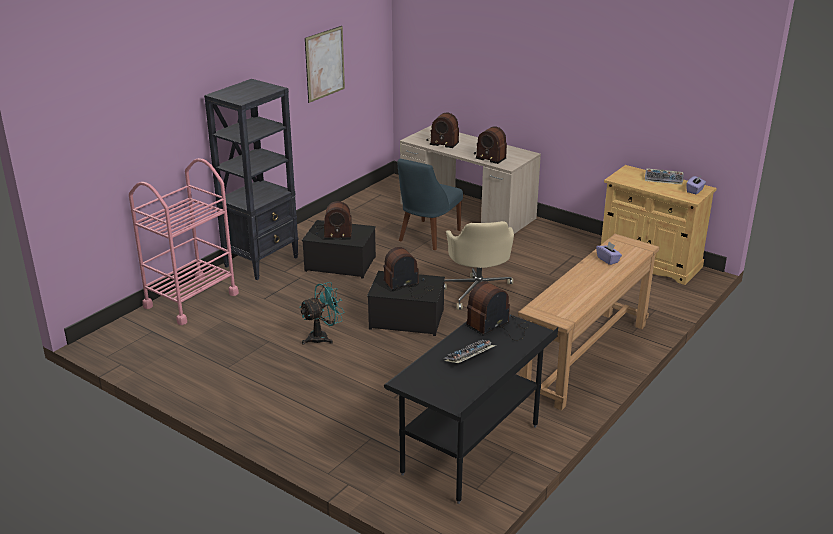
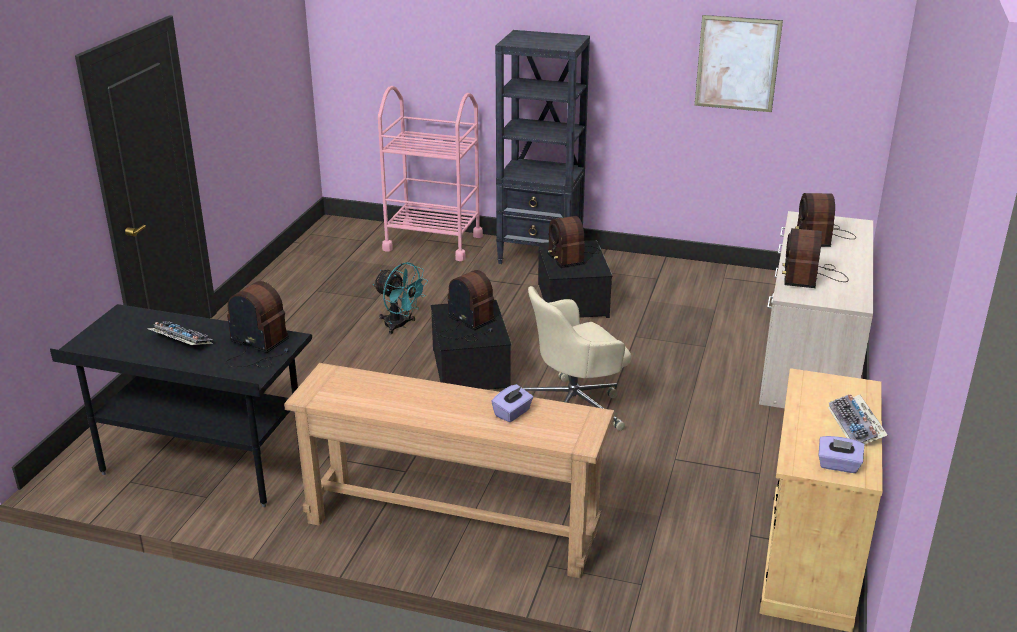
camera: 70 degrees right, 0 degrees up
blue chair [398,159,463,250] -> none

